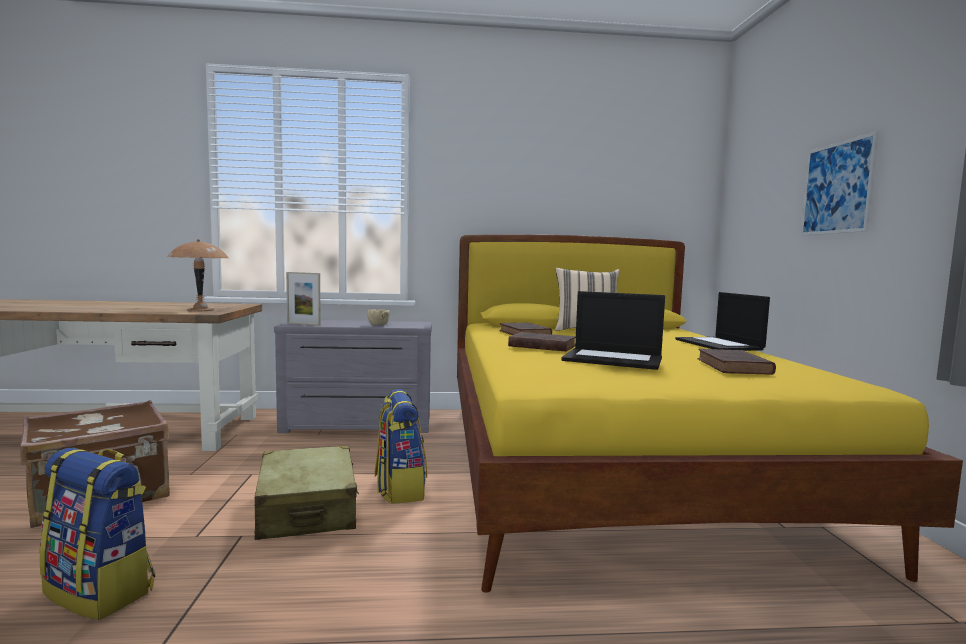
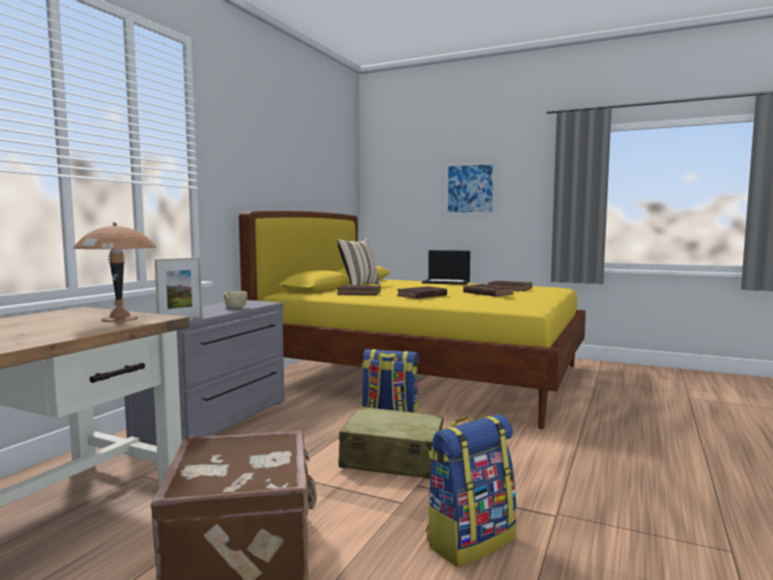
camera: 60 degrees left, 0 degrees up
laptop [561,291,665,370] -> brown book [463,284,514,297]

